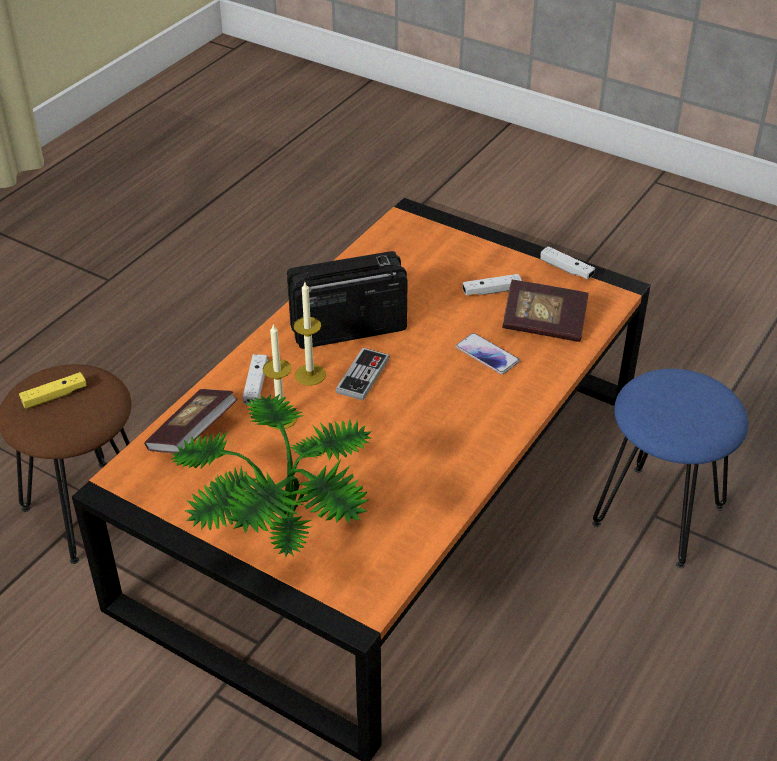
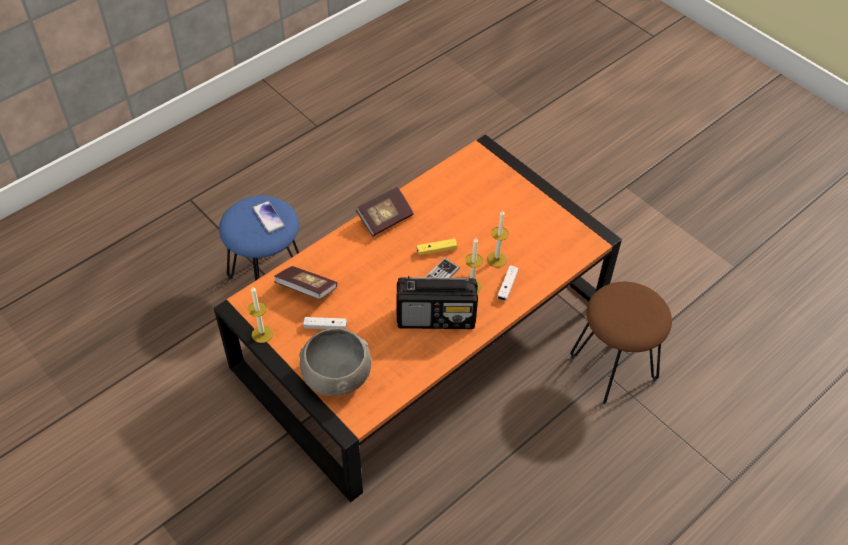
camera: 165 degrees left, 10 degrees up
yellow game controller [19,372,87,409] -> yellow game controller moved to [416,239,457,255]
book [144,389,238,453] -> book moved to [356,186,414,237]
potted plant [170,394,371,557] -> none
phone [456,333,520,374] -> phone moved to [253,201,285,233]
white game controller [540,246,595,279] -> candle [248,287,273,343]
none -> grey bowl [299,328,371,396]

